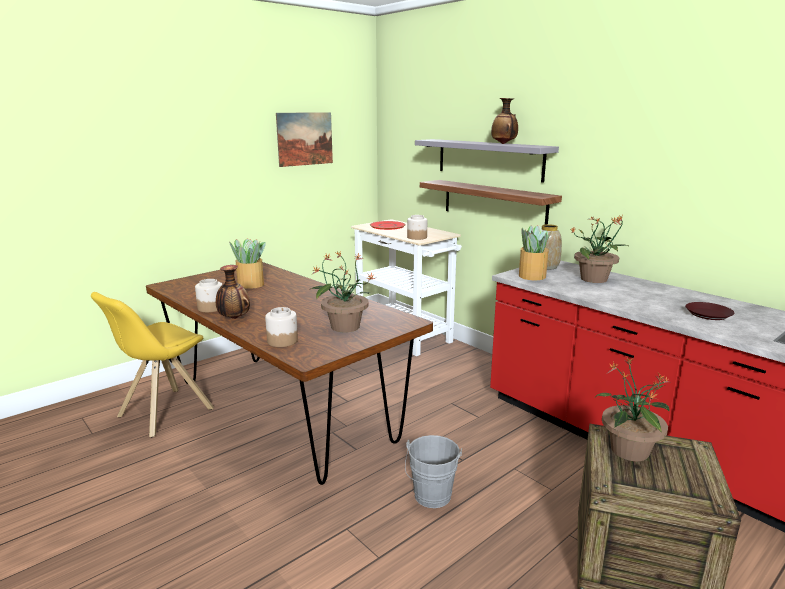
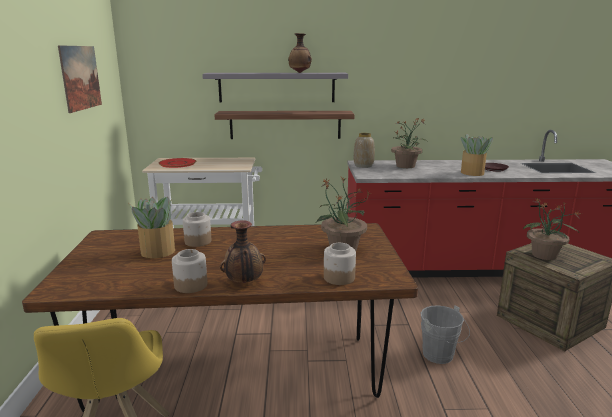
camera: 50 degrees left, 0 degrees up
jar [407,215,427,240] -> jar moved to [183,212,211,247]
potted plant [519,225,551,280] -> potted plant moved to [461,133,493,176]

